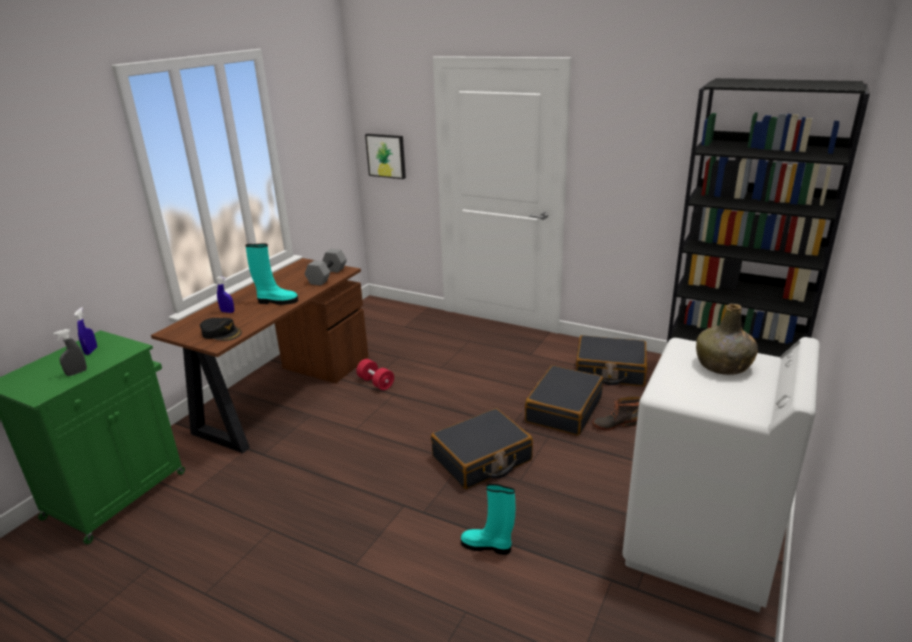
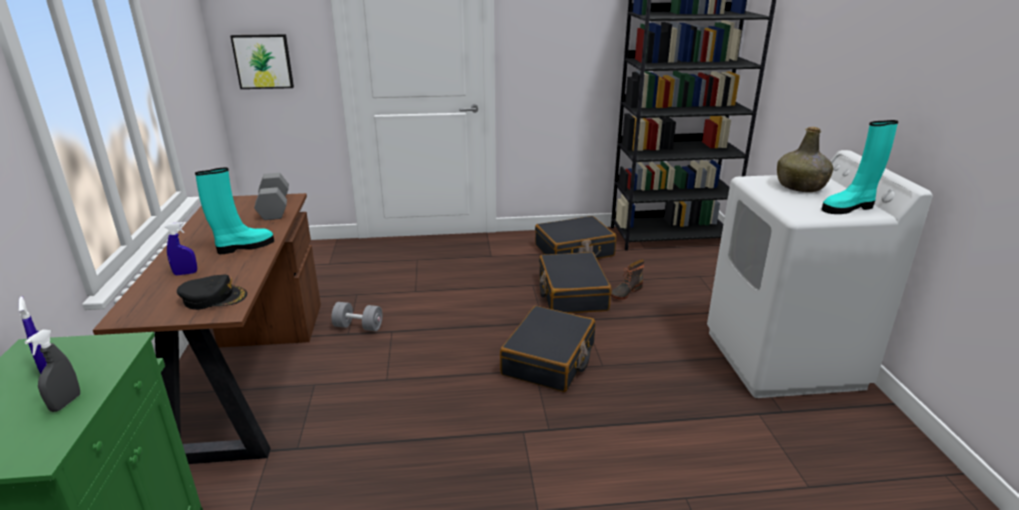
camera: 35 degrees left, 0 degrees up
red dumbbell [356,359,394,390] -> grey dumbbell [331,302,383,331]
turquoise boot [461,484,516,555] -> turquoise boot moved to [822,120,898,214]

